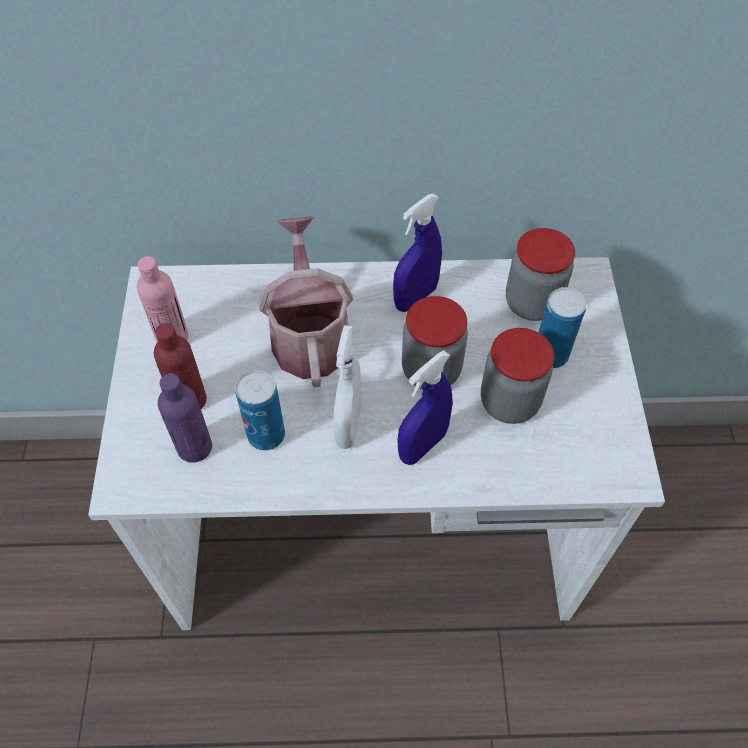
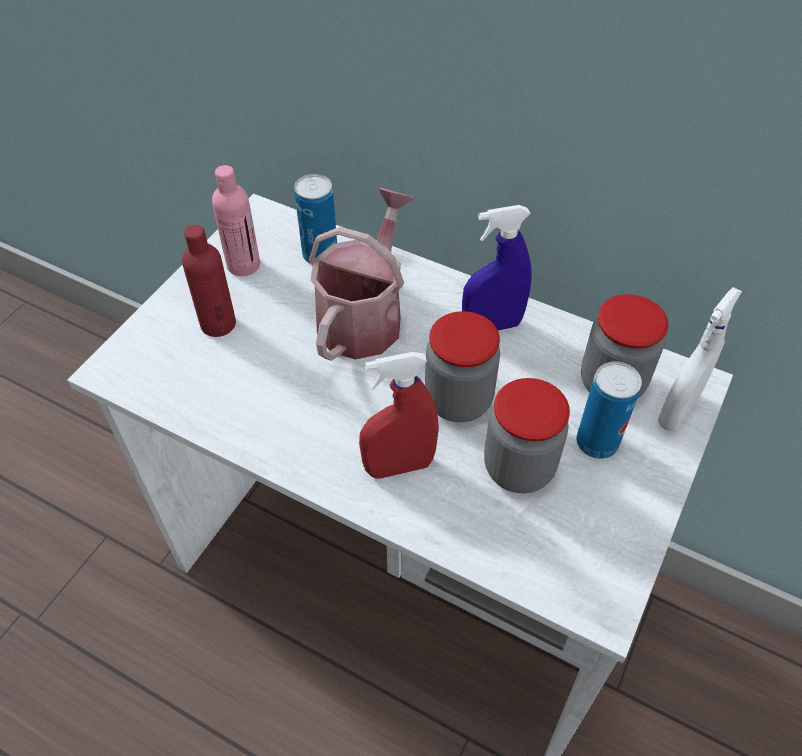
camera: 30 degrees right, 5 degrees down
purple bottle [158,373,212,463] -> none
can [235,370,285,451] -> can moved to [294,174,337,264]
white spray bottle [333,325,361,449] -> white spray bottle moved to [658,287,742,431]
blue spray bottle [398,350,453,465] -> red spray bottle [359,352,439,479]

